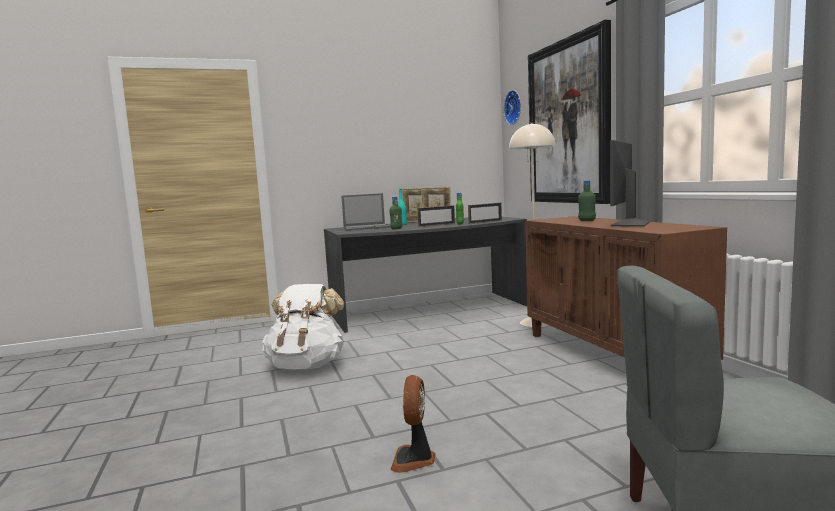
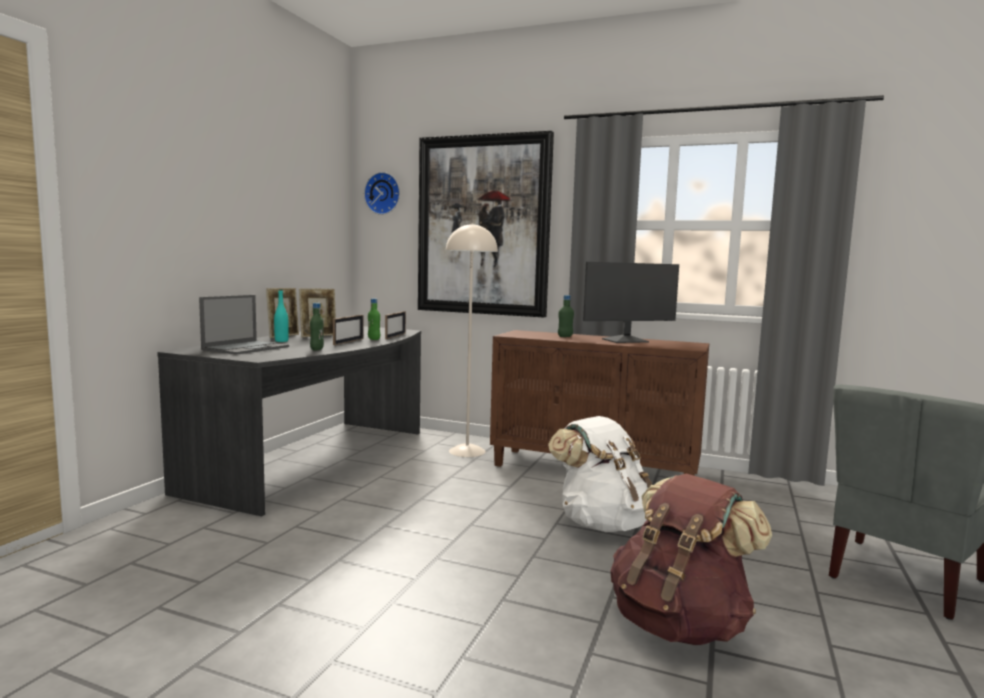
camera: 50 degrees left, 0 degrees up
white backpack [262,284,344,370] -> white backpack moved to [548,416,652,532]
fan [390,375,436,473] -> brown backpack [611,473,772,645]
monitor [610,140,650,226] -> monitor turned 90 degrees counterclockwise [583,262,679,343]

